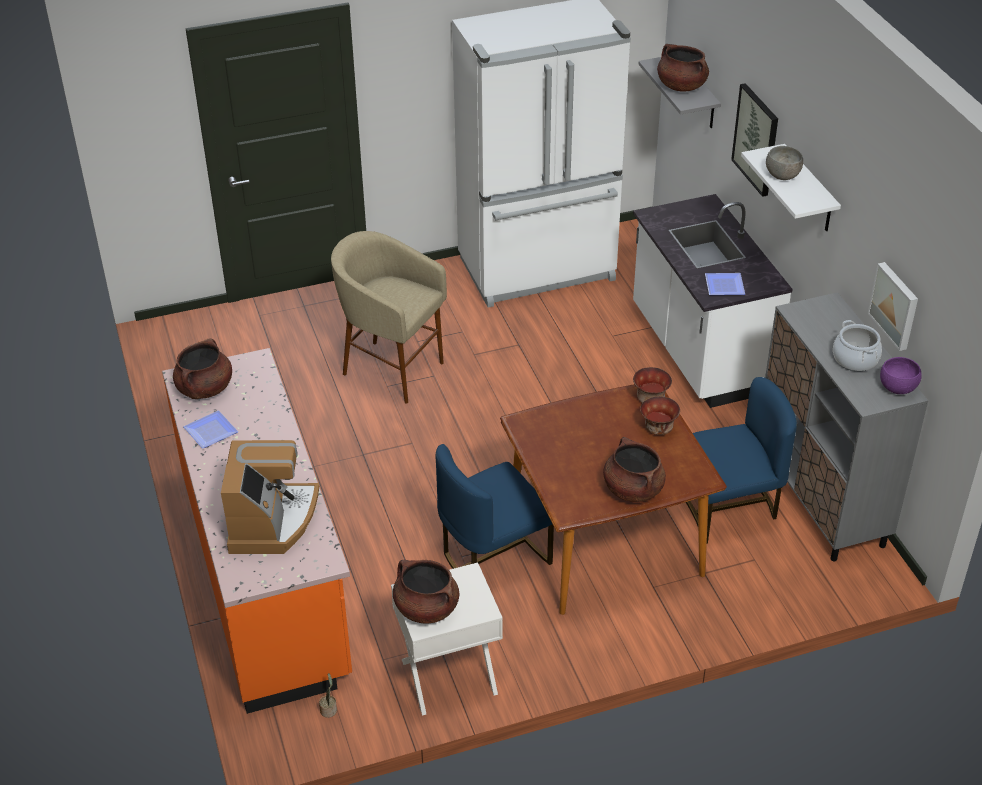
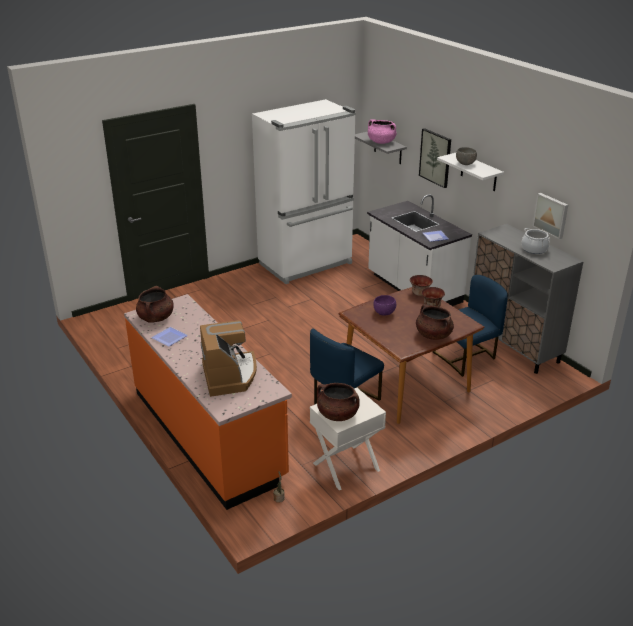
camera: 15 degrees left, 10 degrees down
beige stool [331,231,447,404] -> none
brown cooking pot [657,44,709,92] -> pink cooking pot [368,119,397,144]
purple bowl [880,357,922,394] -> purple bowl moved to [373,295,396,316]

